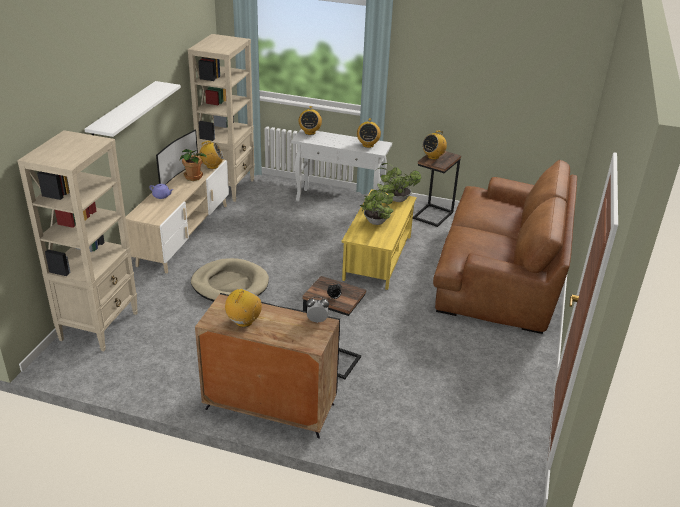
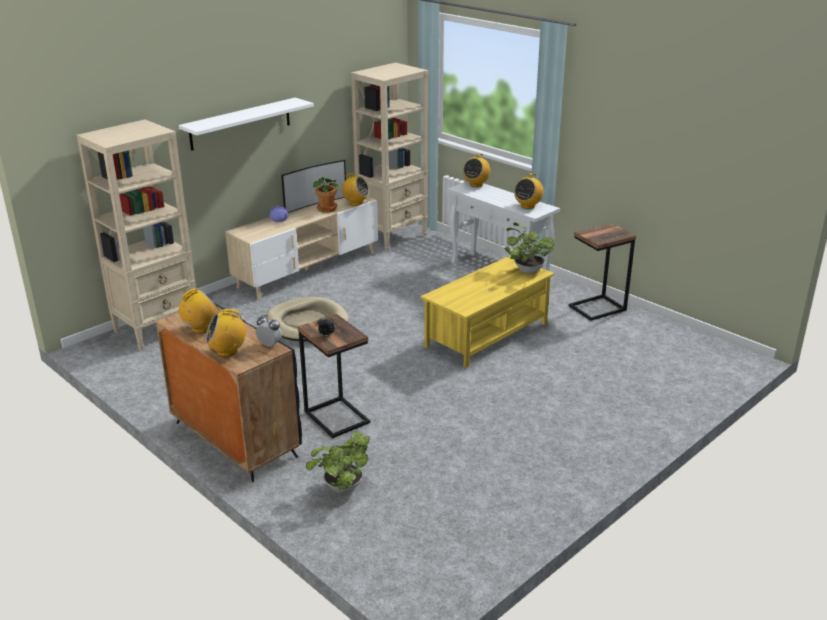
camera: 30 degrees right, 5 degrees down
potted plant [359,184,394,225] -> potted plant moved to [306,431,370,494]
radio [422,130,447,160] -> radio moved to [205,309,246,357]
brown sofa [433,160,577,334] -> none

